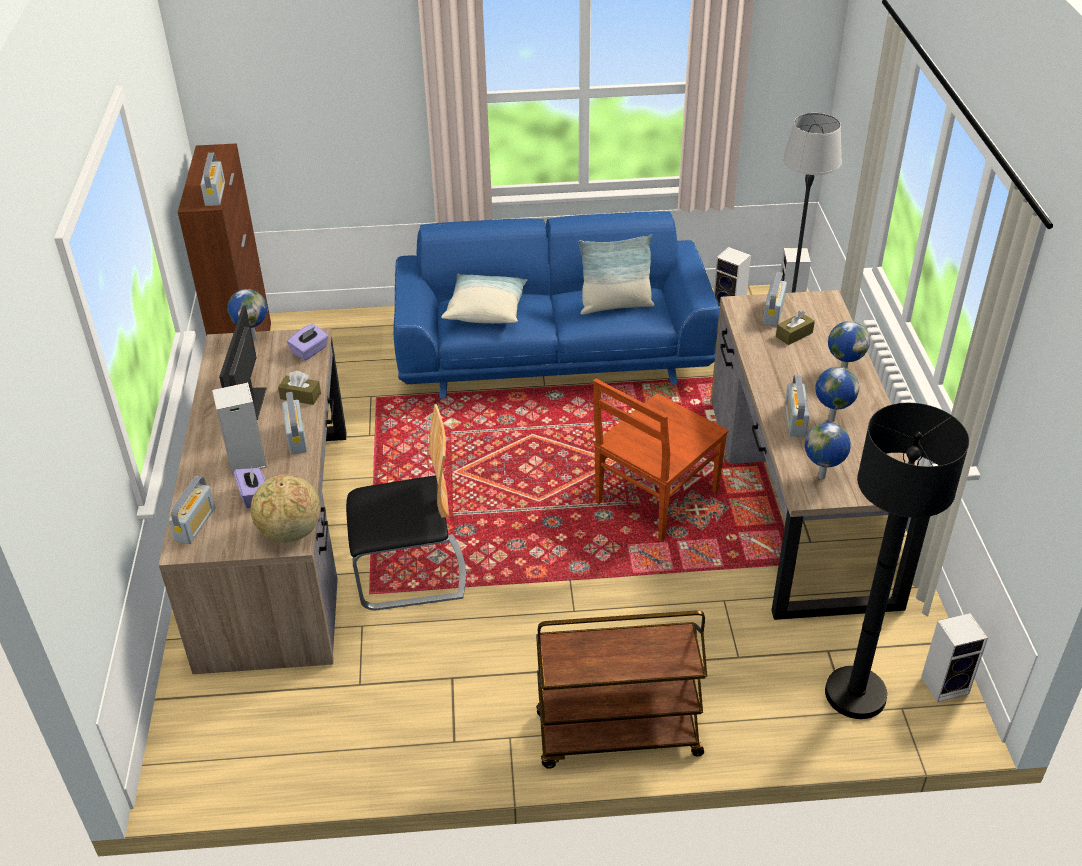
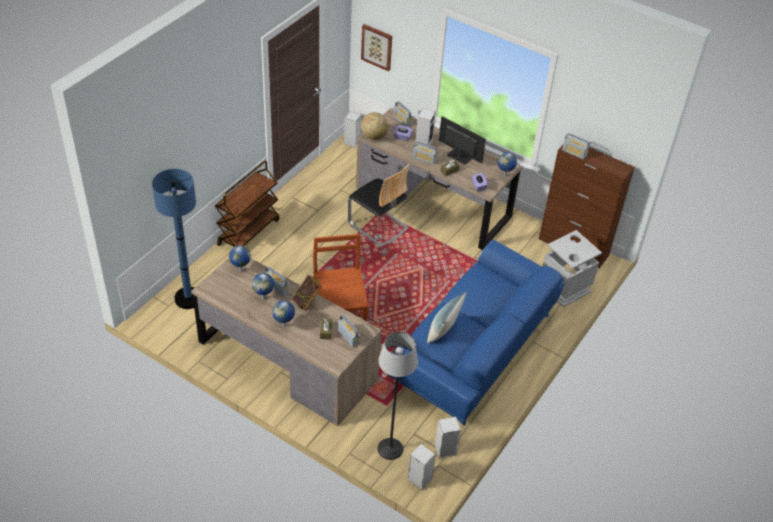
camera: 125 degrees right, 5 degrees up
chair [346,404,466,610] -> chair turned 75 degrees counterclockwise [348,164,410,247]
pillow [441,274,527,323] -> none
black floor lamp [825,403,969,719] -> blue floor lamp [152,169,196,309]
speaker [921,613,988,702] -> speaker moved to [344,110,362,148]
none -> book [292,275,322,311]
none -> picture [361,24,392,71]
none -> grey trash can [543,230,602,307]

